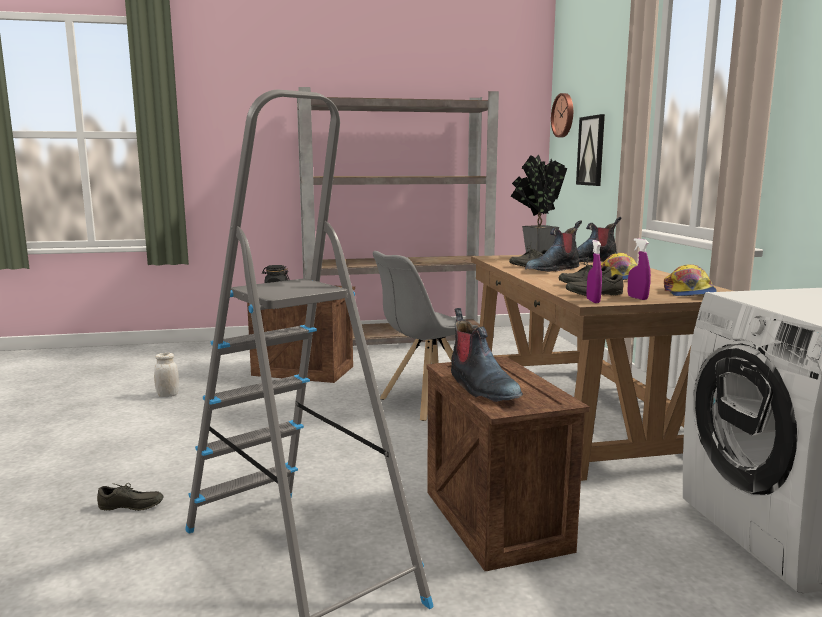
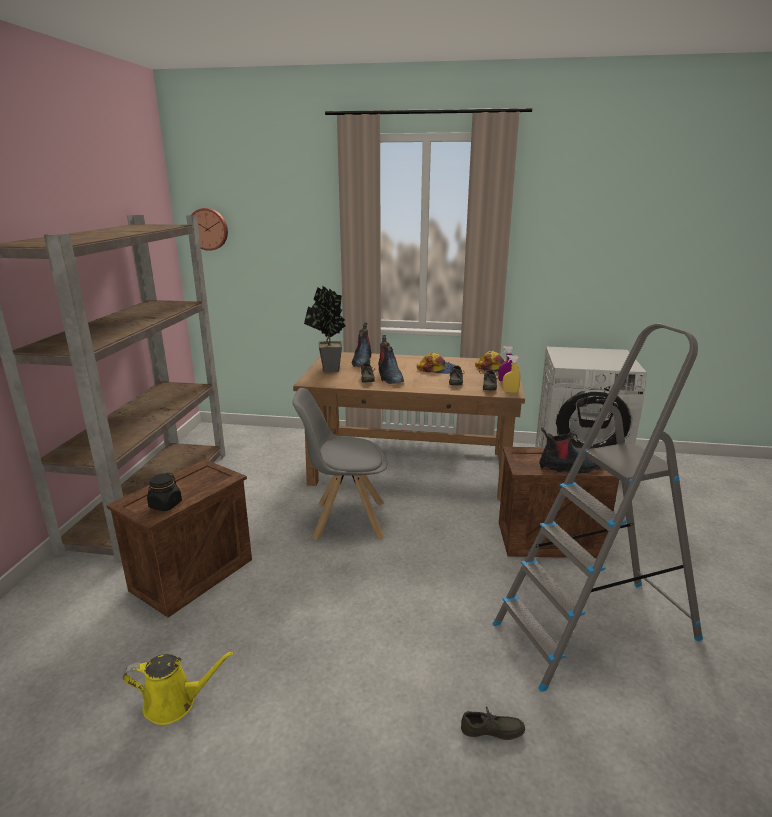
camera: 70 degrees left, 10 degrees up
grey shoe [97,483,164,511] -> grey shoe turned 75 degrees clockwise [461,706,525,740]
white jar [154,353,179,397] -> yellow watering can [123,651,235,725]
grey chair [373,251,478,421] -> grey chair turned 105 degrees clockwise [293,388,387,540]
picture [576,114,605,186] -> none
purple spray bottle [587,240,602,303] -> yellow spray bottle [502,355,520,393]

